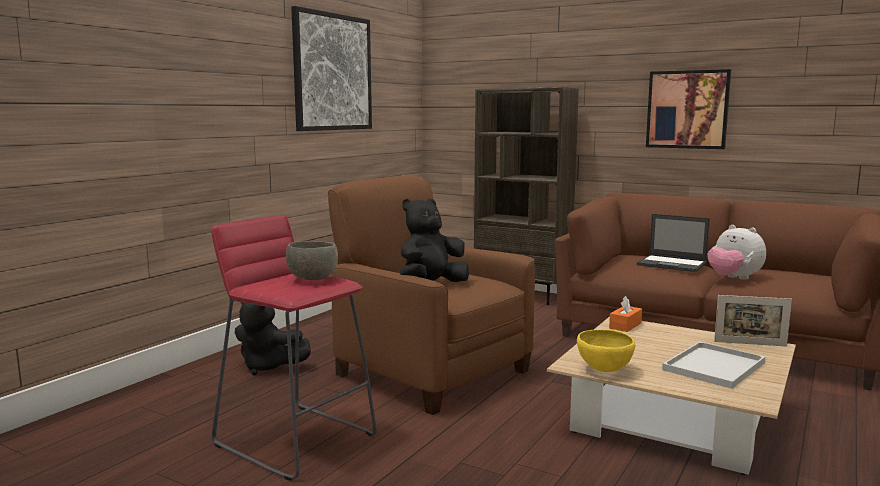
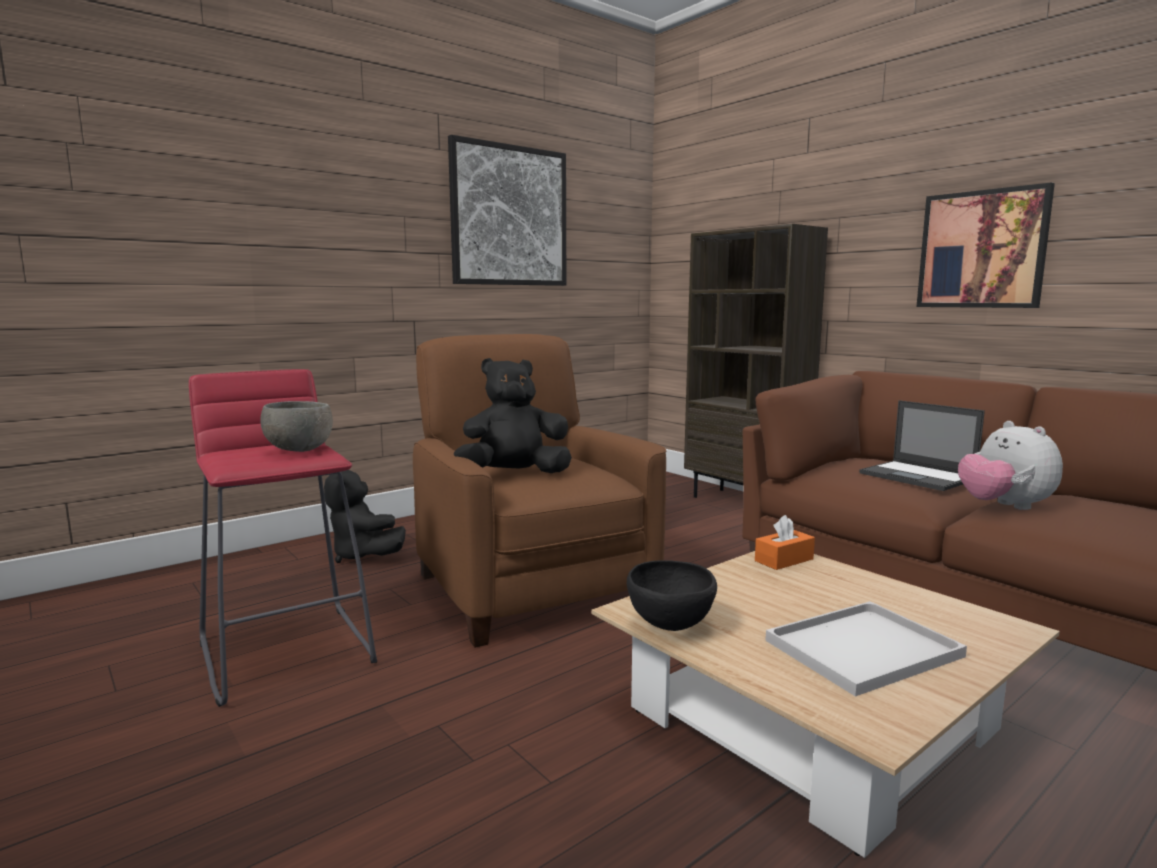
camera: 20 degrees right, 0 degrees up
yellow bowl [577,329,635,372] -> black bowl [627,560,717,631]
picture frame [714,295,792,347] -> none

